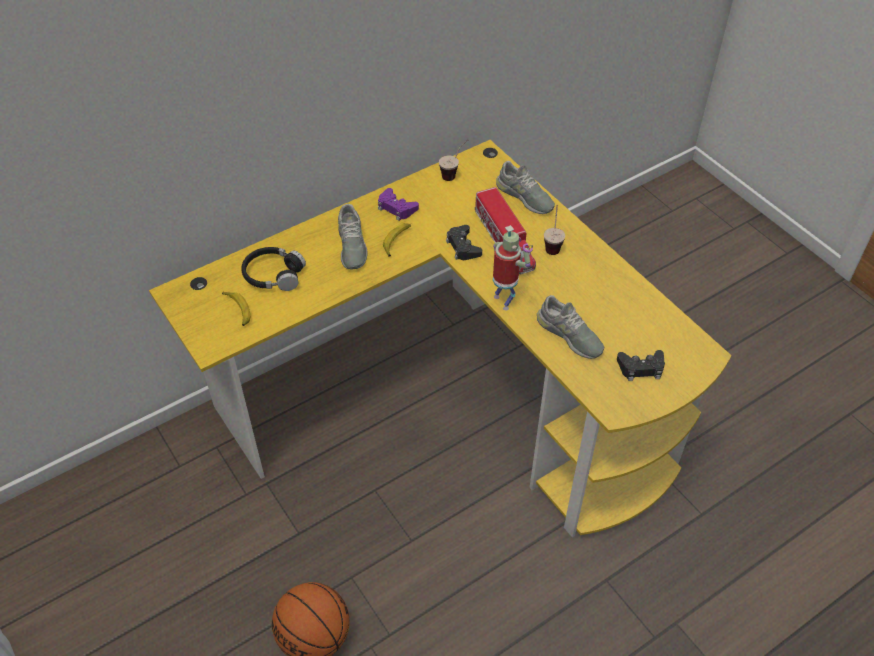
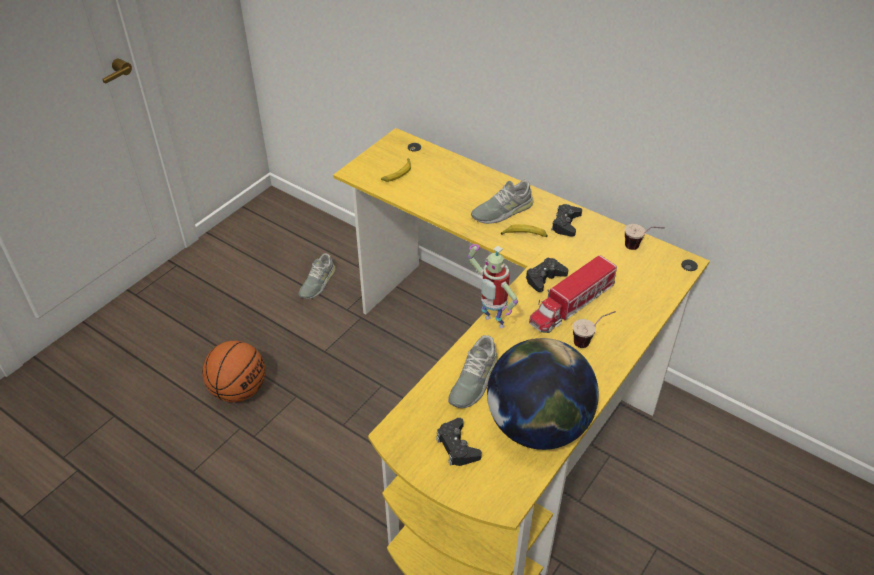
camera: 70 degrees right, 5 degrees down
black headphones [241,247,306,291] -> none
purple game controller [378,188,419,221] -> black game controller [551,204,582,237]
toy robot [493,225,533,310] -> toy robot turned 90 degrees clockwise [468,244,518,328]
grey shoe [496,161,555,214] -> grey shoe moved to [299,253,335,299]
none -> globe [487,338,599,450]

